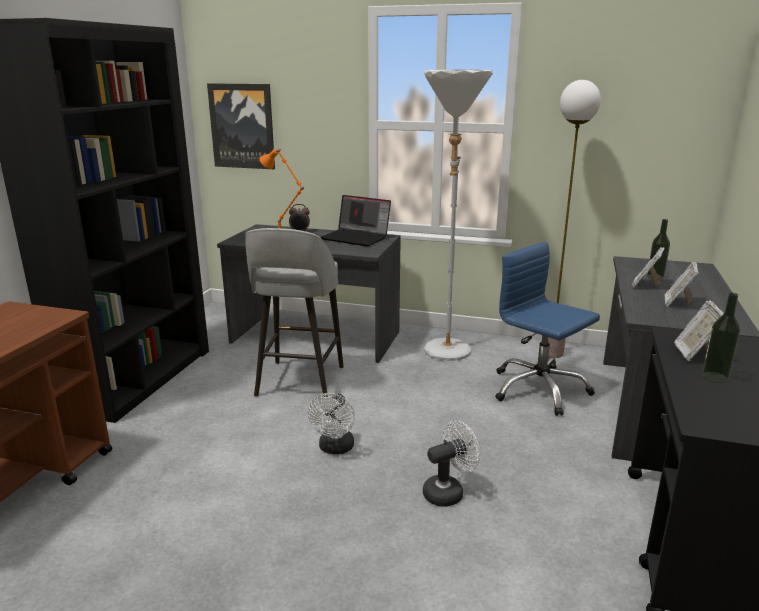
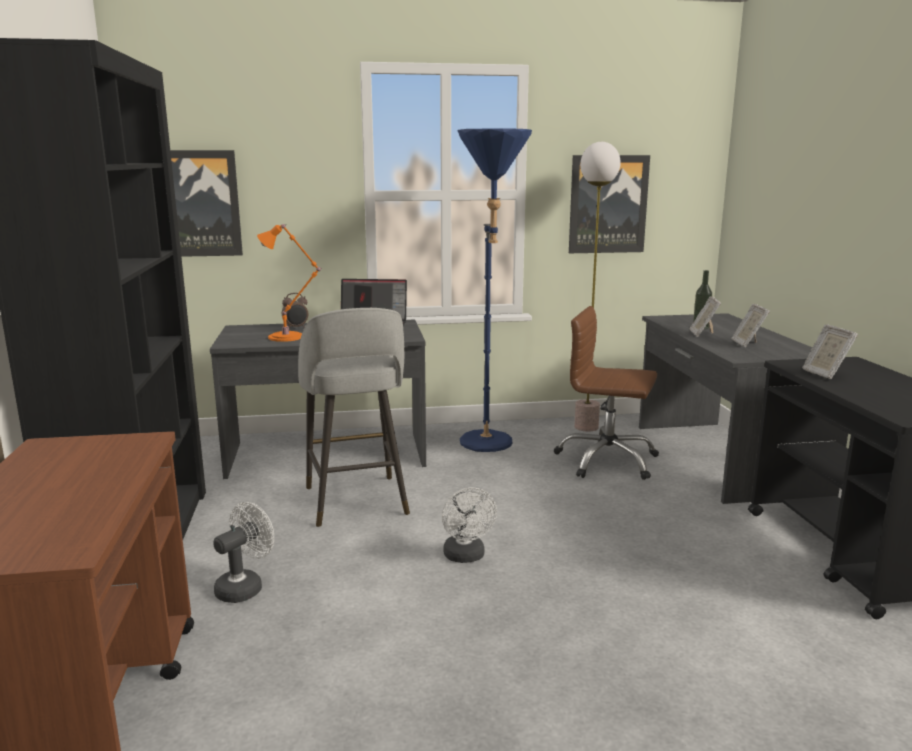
camera: 25 degrees left, 5 degrees down
white fan [423,420,480,507] -> white fan moved to [213,502,274,603]
white floor lamp [424,70,493,361] -> blue floor lamp [458,128,532,452]
blue office chair [495,242,600,416] -> brown office chair [553,306,659,480]
bottle [702,293,740,383] -> none
none -> picture [569,155,650,253]

